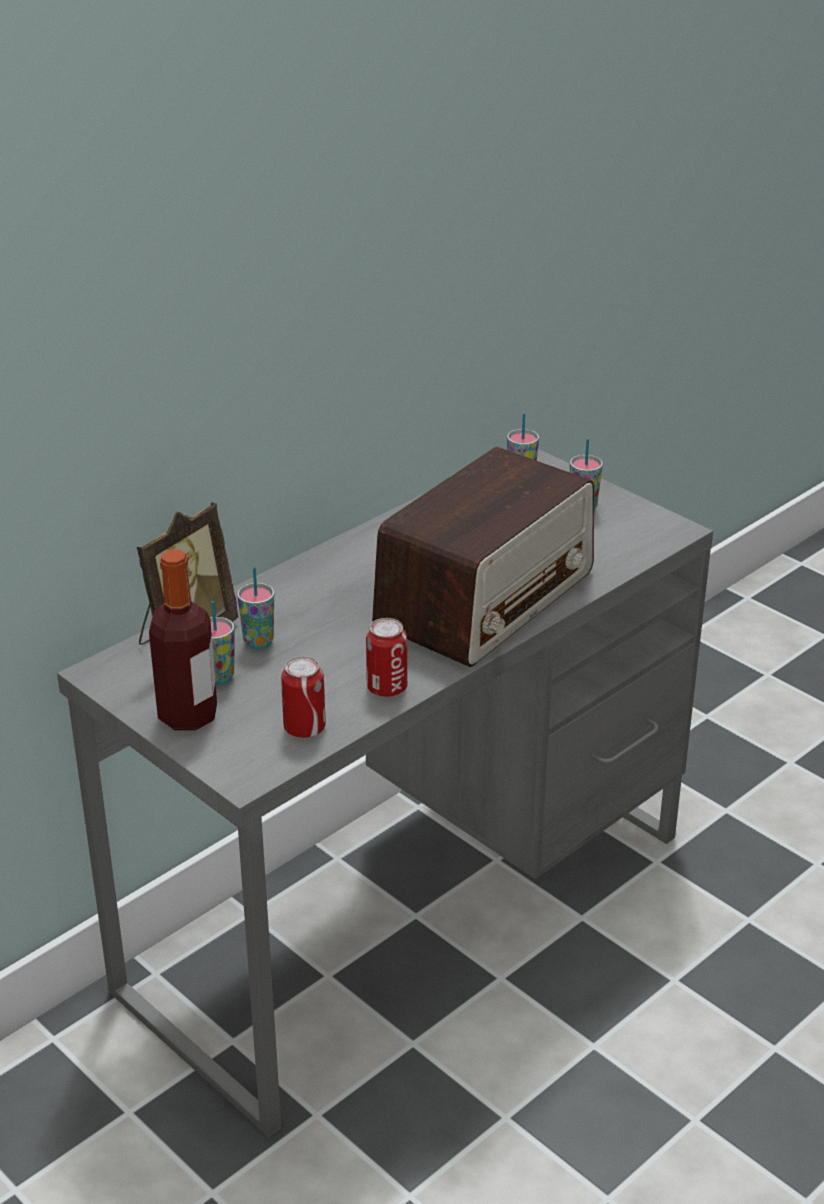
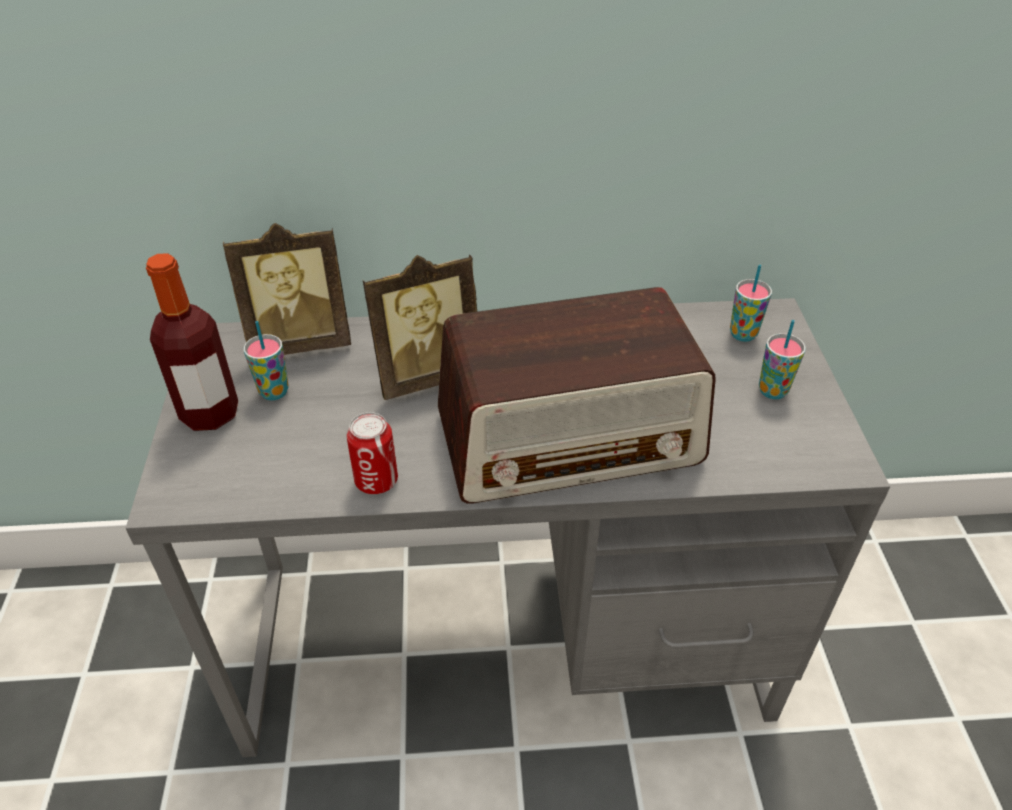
camera: 40 degrees right, 10 degrees up
cup [237,567,274,649] -> none
can [281,656,326,738] -> none
none -> picture frame [363,254,477,400]

